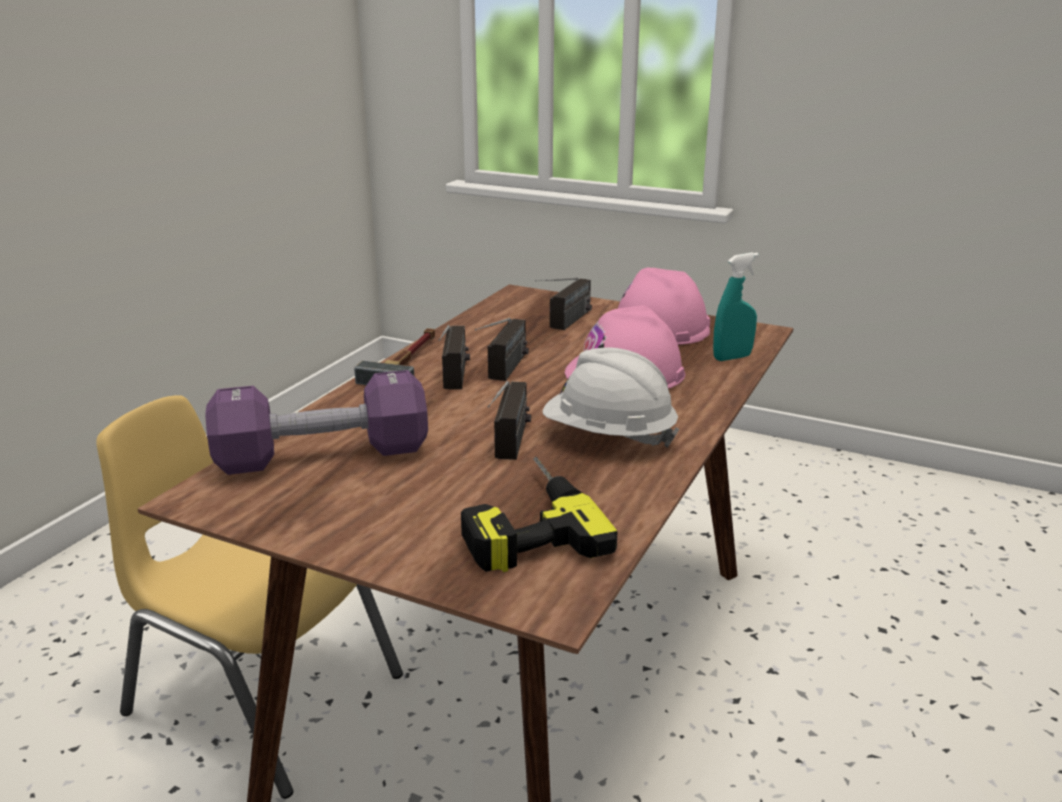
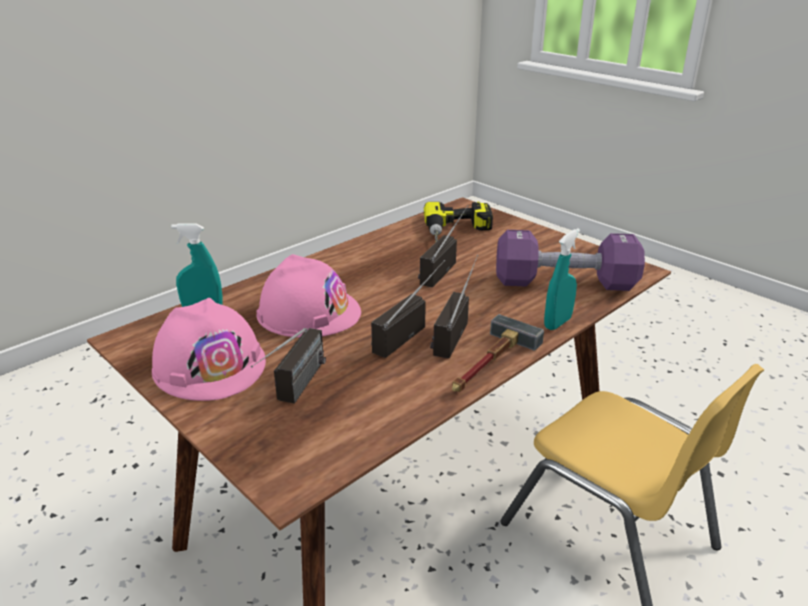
camera: 160 degrees left, 5 degrees up
radio [535,277,592,330] -> radio turned 150 degrees clockwise [251,328,326,404]
white hard hat [543,347,679,448] -> none
none -> turquoise spray bottle [544,228,580,330]

